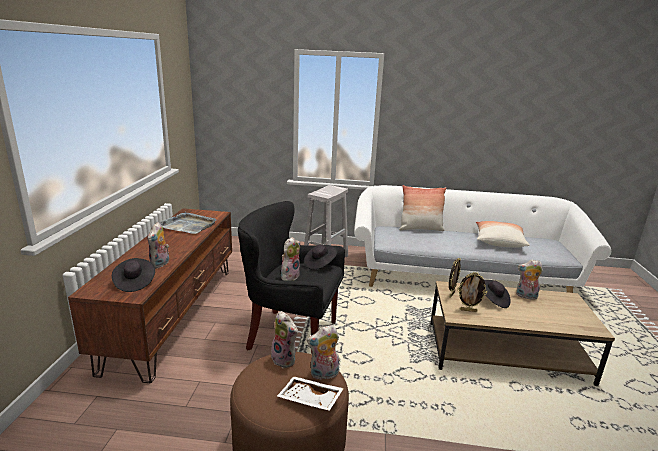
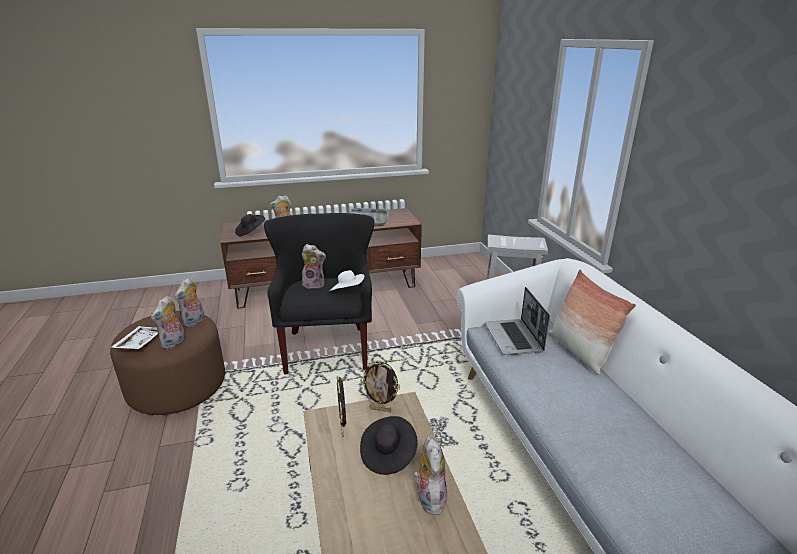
camera: 70 degrees right, 5 degrees up
black hat [304,245,337,270] -> white hat [329,270,364,291]
plush toy [307,325,339,380] -> plush toy turned 120 degrees counterclockwise [151,296,185,349]
pillow [476,221,530,247] -> none
none -> laptop [485,287,550,355]

